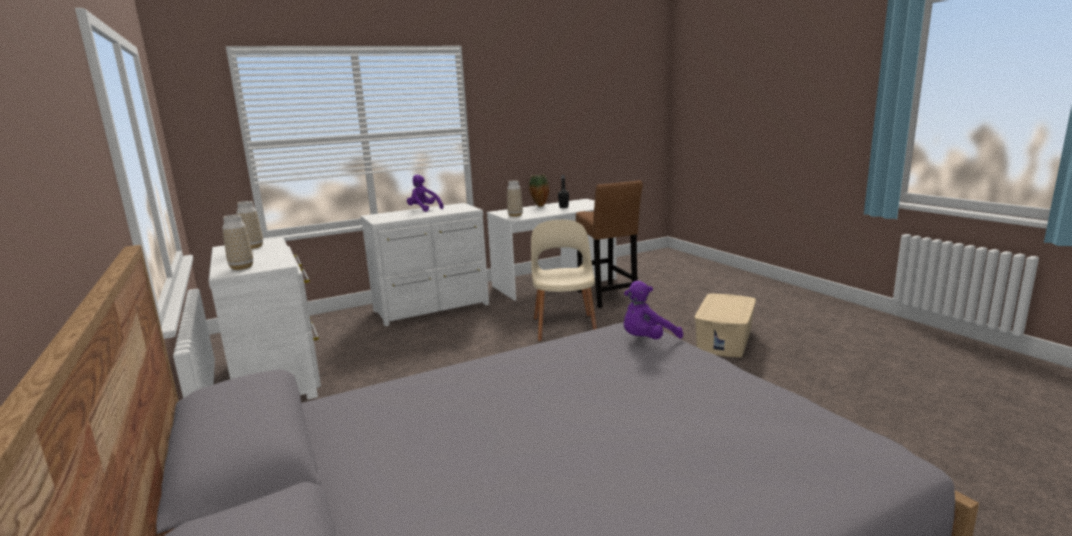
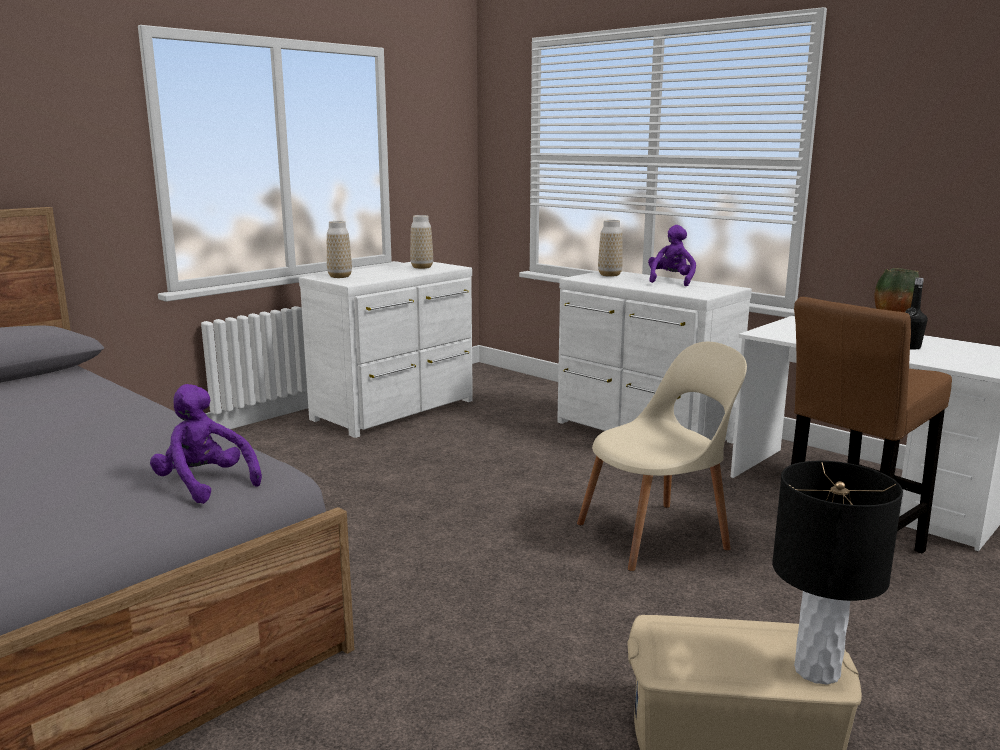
camera: 70 degrees right, 0 degrees up
vase [507,181,523,217] -> vase moved to [598,220,623,277]
none -> black table lamp [772,461,903,684]

